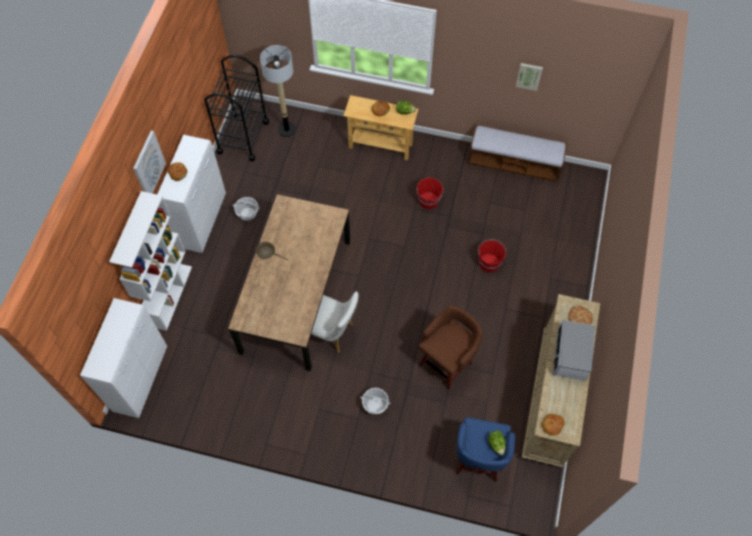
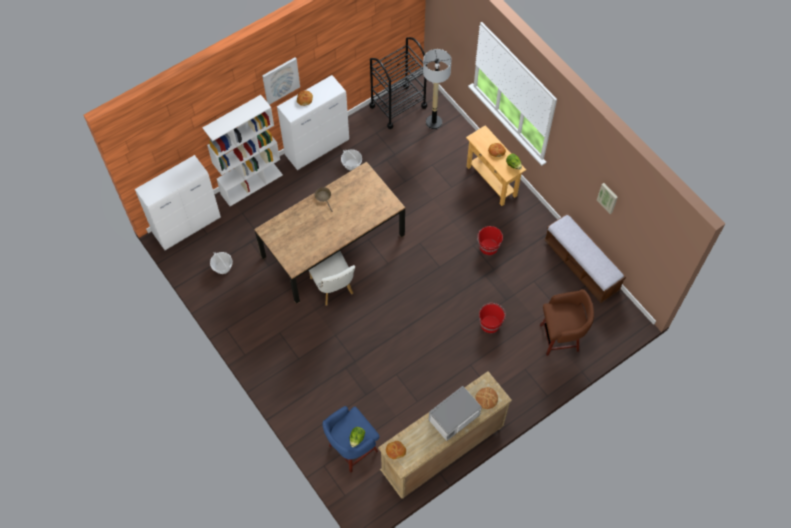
camera: 40 degrees right, 0 degrees up
basket [360,388,391,414] -> basket moved to [210,252,233,274]
brown stool [419,306,483,390] -> brown stool moved to [540,289,594,356]

